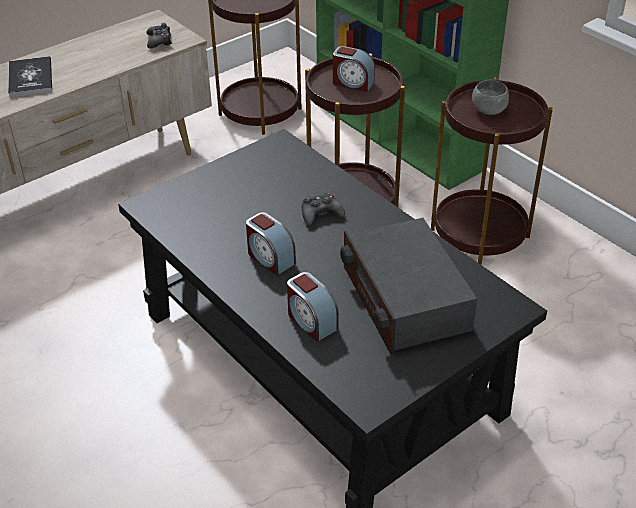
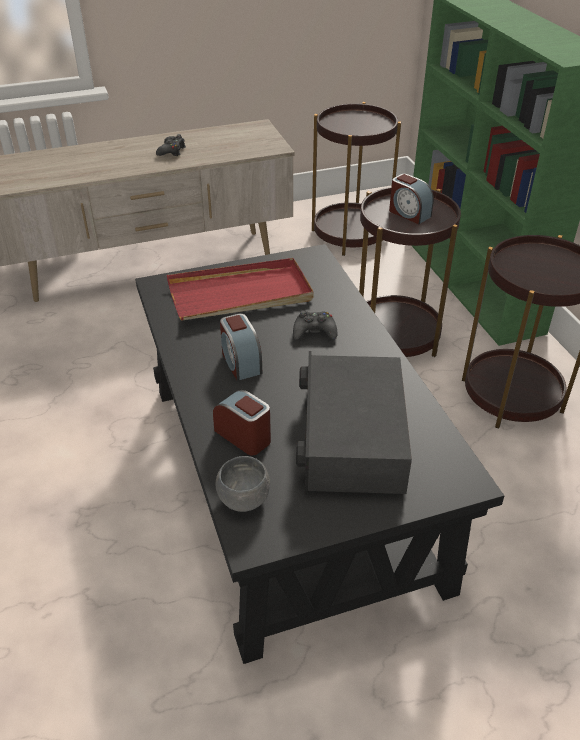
camera: 20 degrees right, 0 degrees up
book [8,56,52,97] -> none
black game controller [146,23,172,48] -> black game controller moved to [156,134,186,156]
alarm clock [287,272,339,342] -> alarm clock turned 150 degrees clockwise [213,390,271,456]
grey bowl [472,80,509,115] -> grey bowl moved to [216,456,270,512]
none -> red tray [167,258,313,321]

